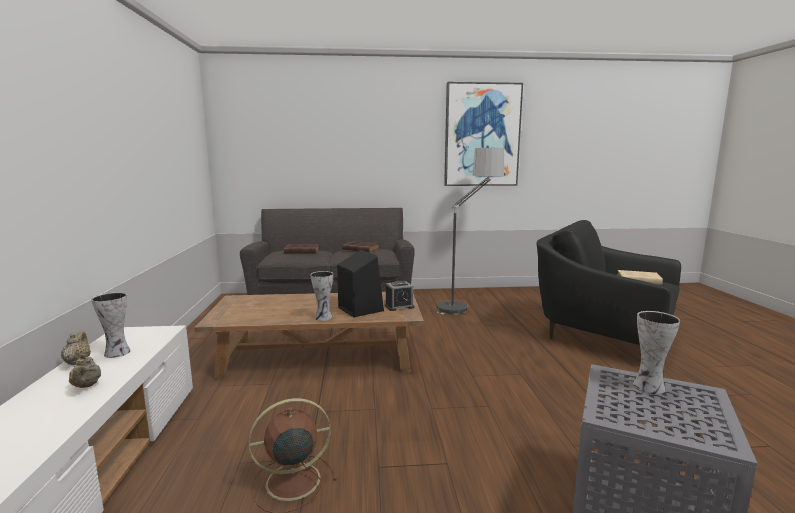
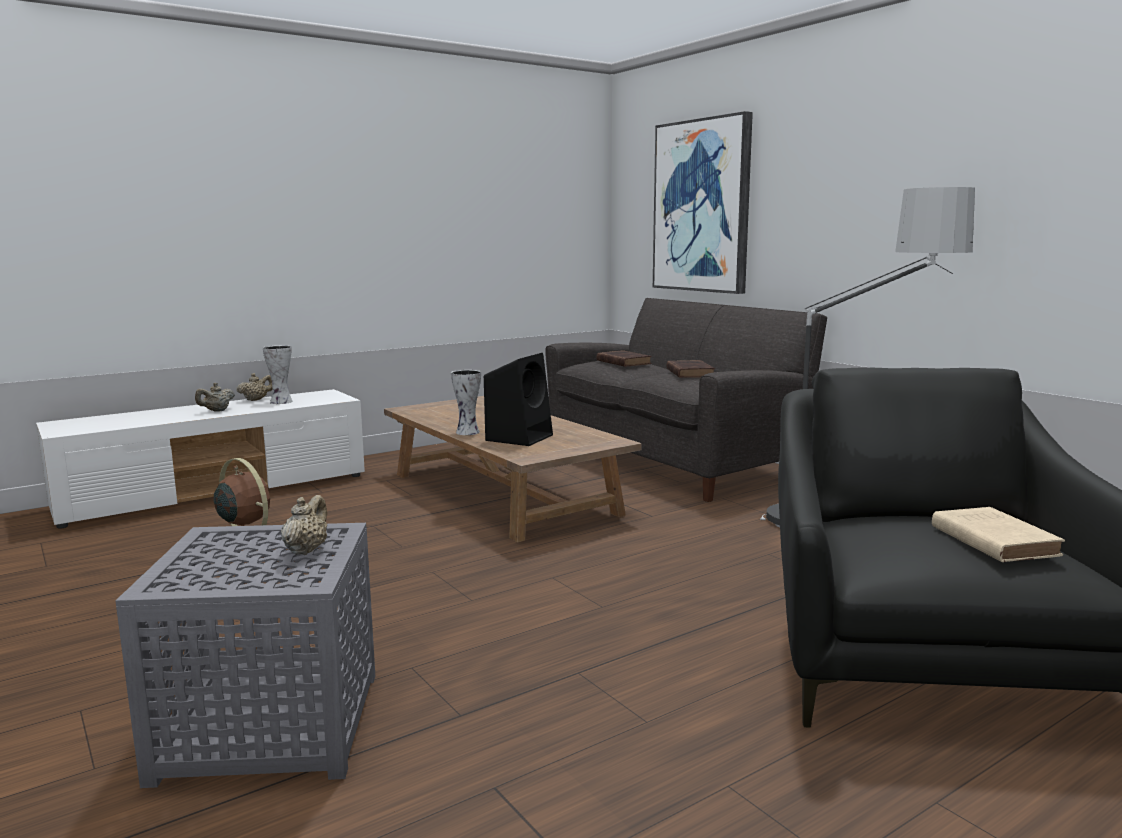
camera: 60 degrees right, 0 degrees up
alarm clock [385,281,414,311] -> none
picture [444,82,523,186] -> picture moved to [653,111,753,294]
vase [633,311,680,394] -> beige teapot [281,495,327,555]

